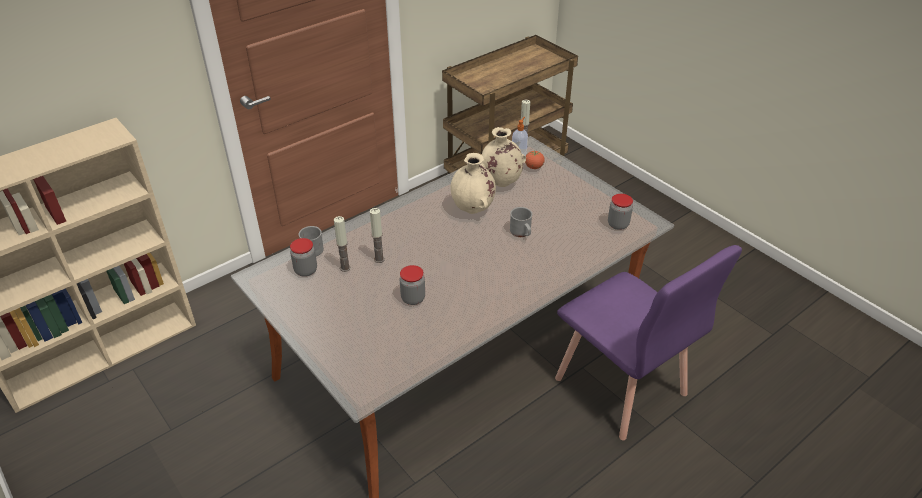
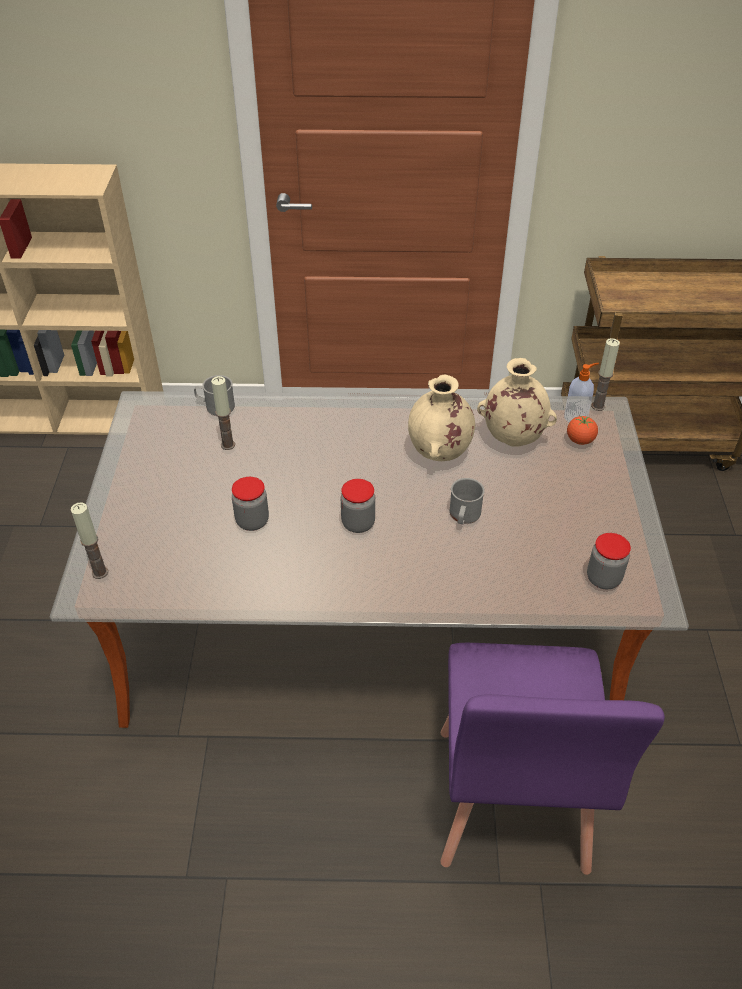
camera: 40 degrees right, 5 degrees up
jar [290,238,317,277] -> jar moved to [341,479,375,533]
candle [370,208,385,263] -> candle moved to [71,502,108,579]

